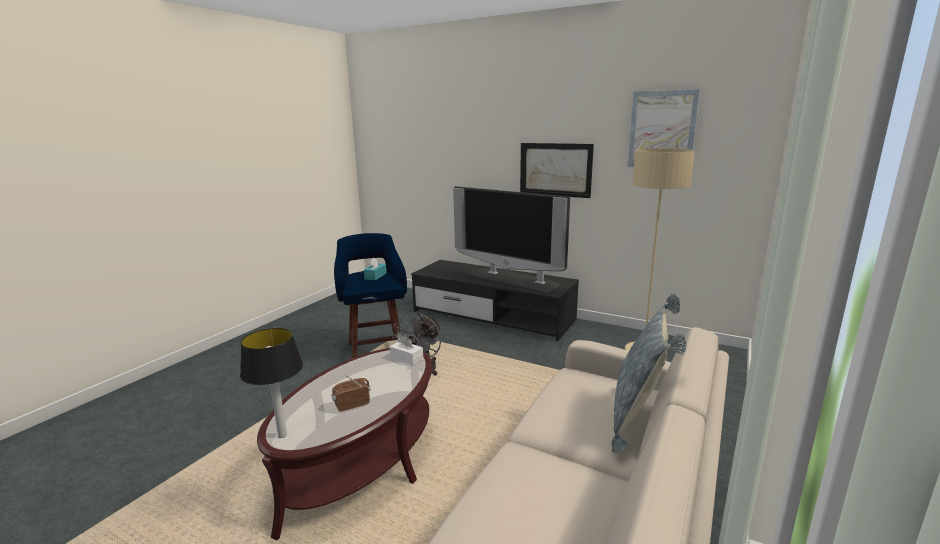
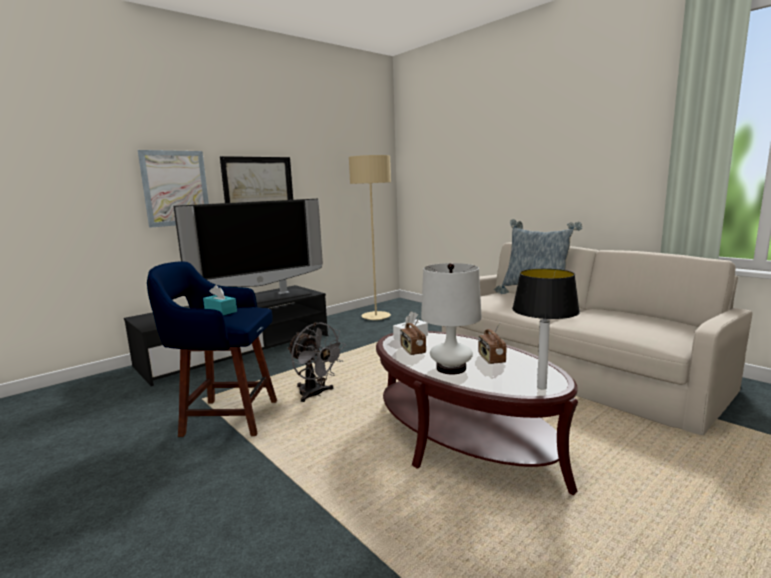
camera: 70 degrees left, 5 degrees down
picture [627,89,700,167] -> picture moved to [138,150,209,228]
none -> radio [400,316,426,355]
none -> white table lamp [421,263,482,374]

